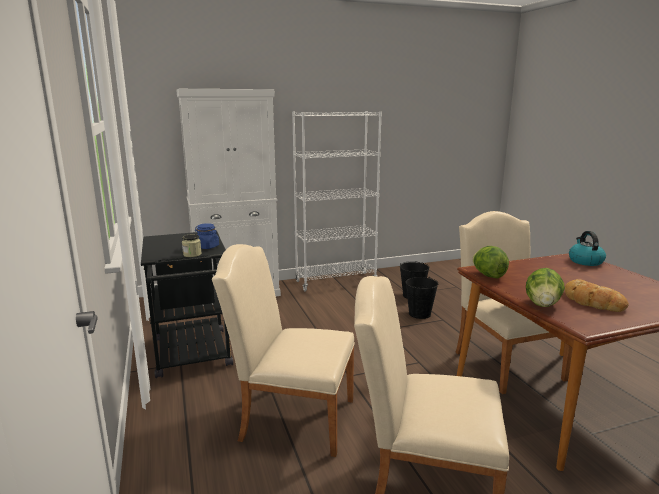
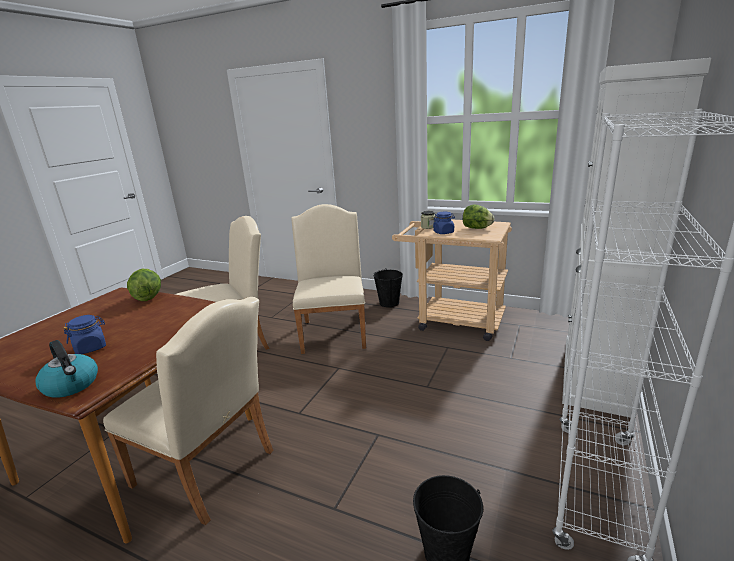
camera: 135 degrees right, 5 degrees up
black cart [141,232,233,378] -> beige cart [392,219,512,341]
beige chair [212,244,355,457] -> beige chair turned 60 degrees counterclockwise [291,204,366,354]
black bucket [406,277,438,319] -> black bucket moved to [373,268,403,307]
lettuce [472,246,509,279] -> lettuce moved to [463,204,494,229]
bread [565,279,629,312] -> none
none -> blue jar [63,315,106,354]

